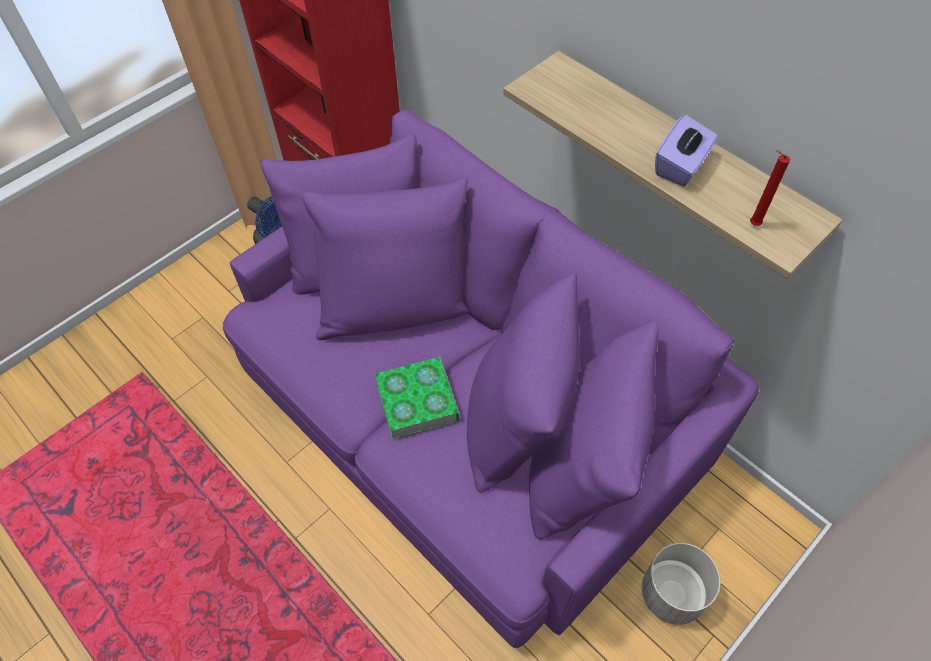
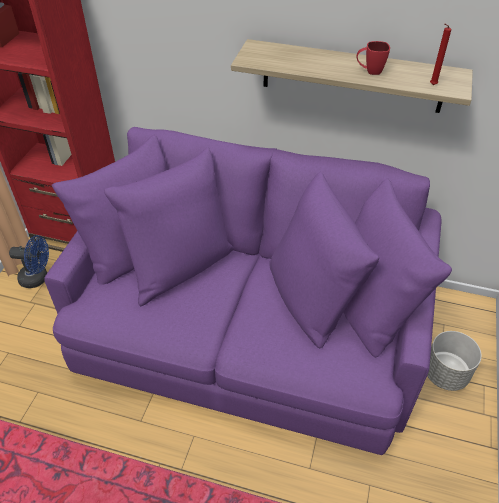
camera: 30 degrees left, 10 degrees down
book [375,357,459,439] -> none
purple tissue box [655,115,718,186] -> red mug [356,41,390,75]

